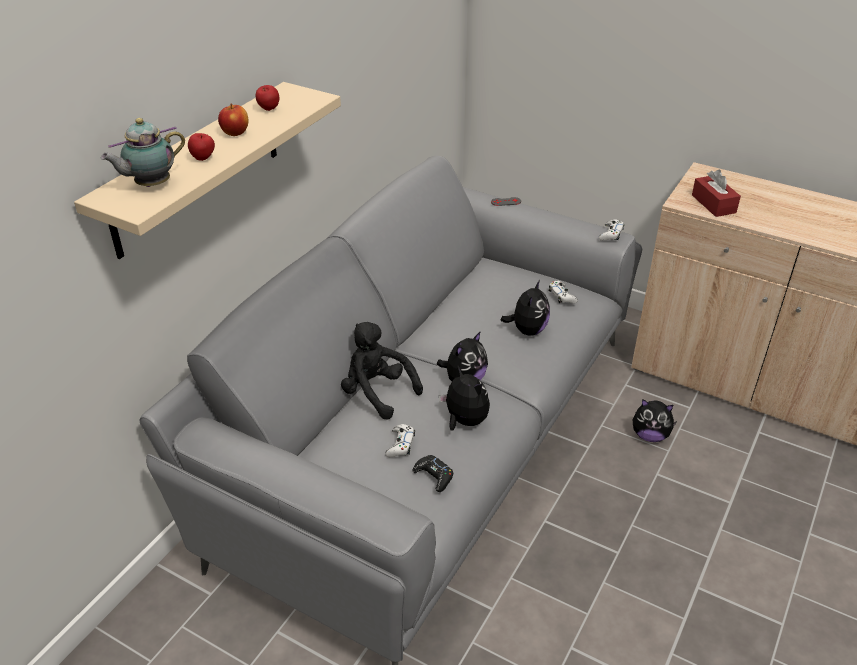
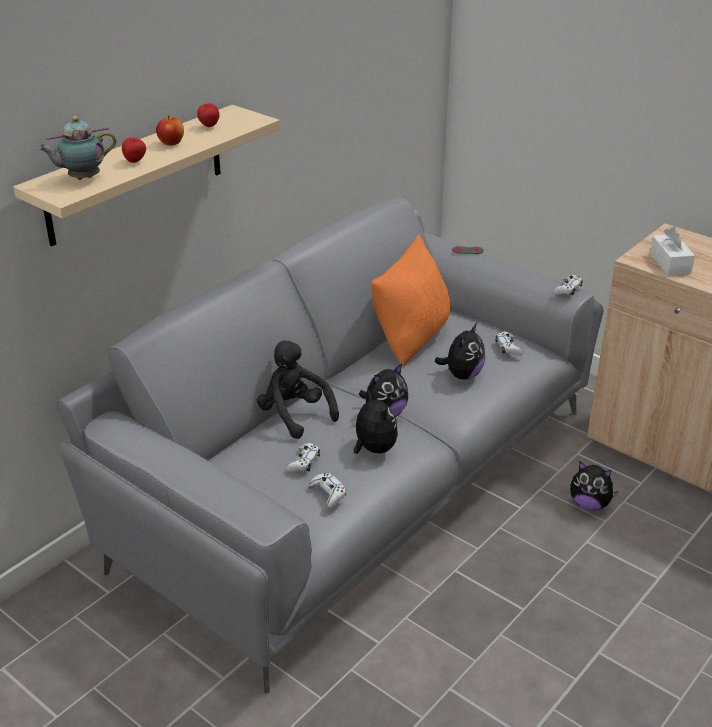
camera: 10 degrees right, 5 degrees down
black game controller [413,455,453,492] -> white game controller [309,473,346,508]
red tissue box [692,170,741,217] -> white tissue box [650,227,695,275]
none -> orange pillow [371,235,451,366]

